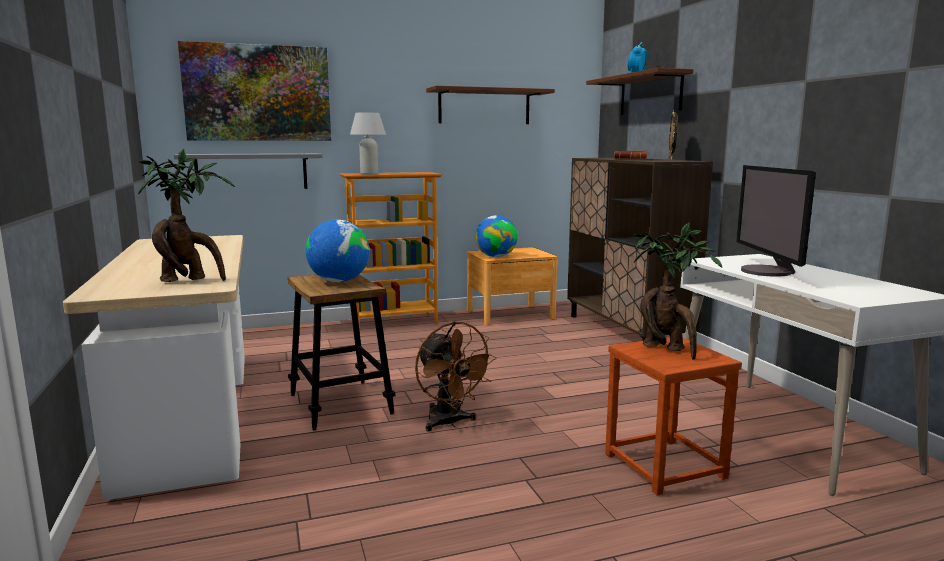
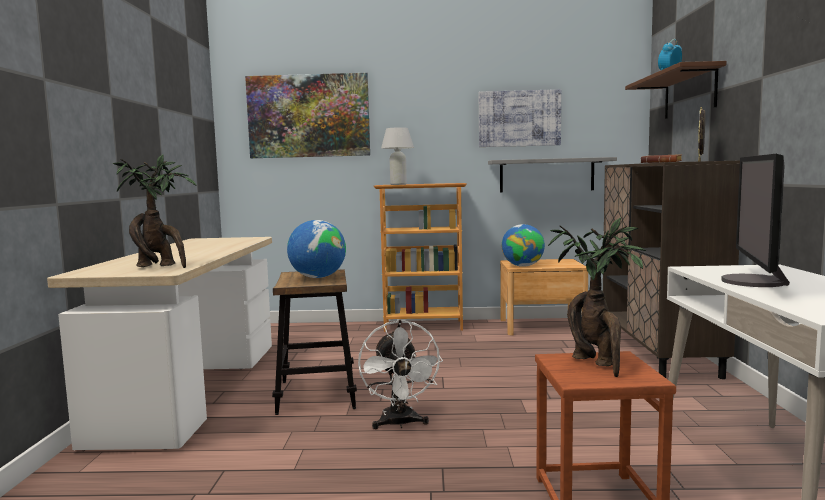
camera: 20 degrees right, 5 degrees down
grey shelf [174,153,323,189] -> grey shelf moved to [488,157,617,193]
brown fan [415,321,496,431] -> white fan [358,320,443,429]
brown shelf [426,86,555,124] -> picture [479,89,561,147]

